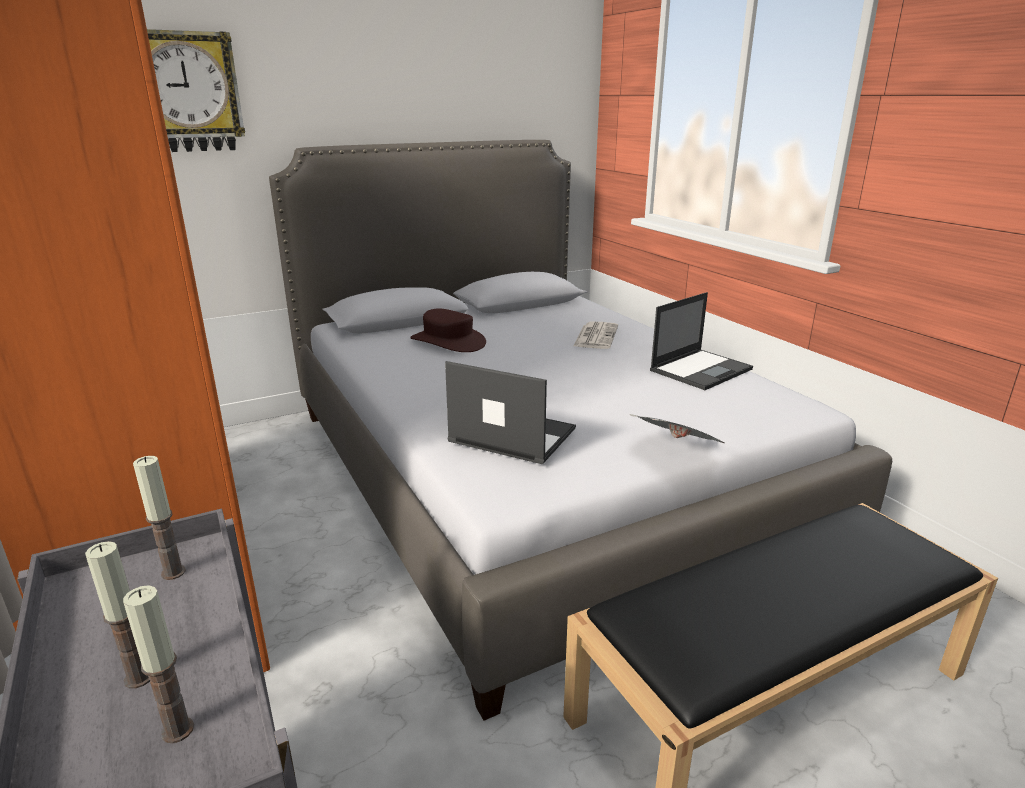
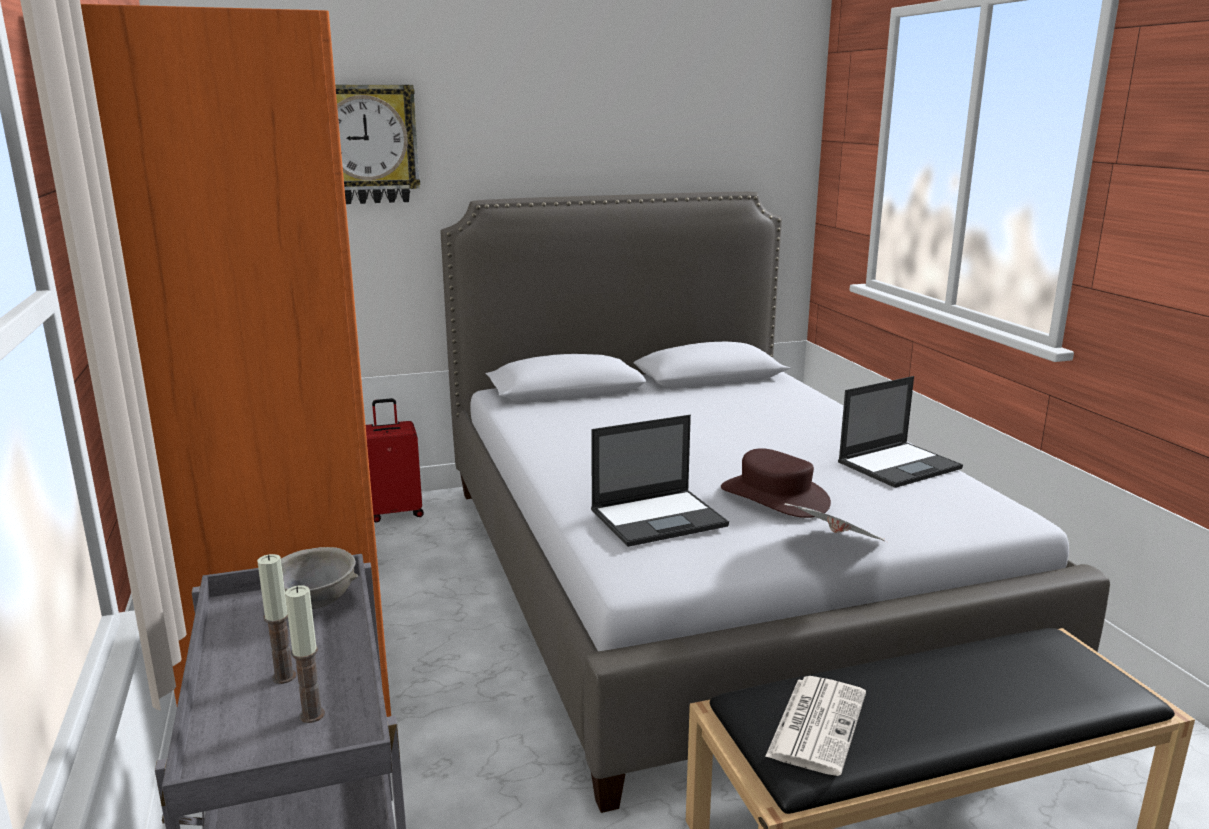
camera: 10 degrees right, 5 degrees down
candle [133,456,186,580] -> grey bowl [281,547,358,609]
brown hat [410,309,486,352] -> brown hat moved to [721,448,831,518]
laptop [445,361,576,464] -> laptop turned 120 degrees clockwise [591,415,729,547]
newspaper [573,322,618,349] -> newspaper moved to [765,676,866,776]
none -> red suitcase [366,398,424,523]

